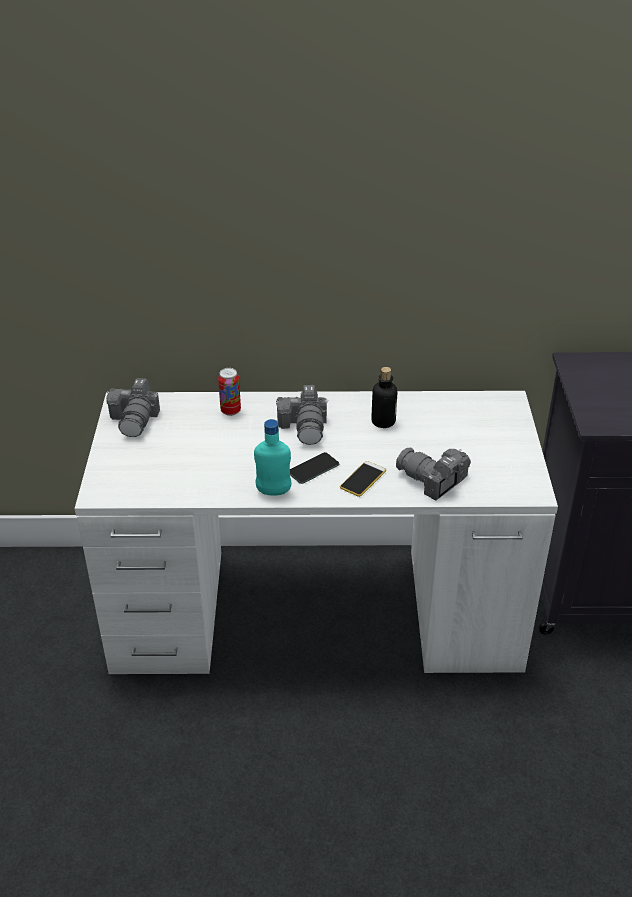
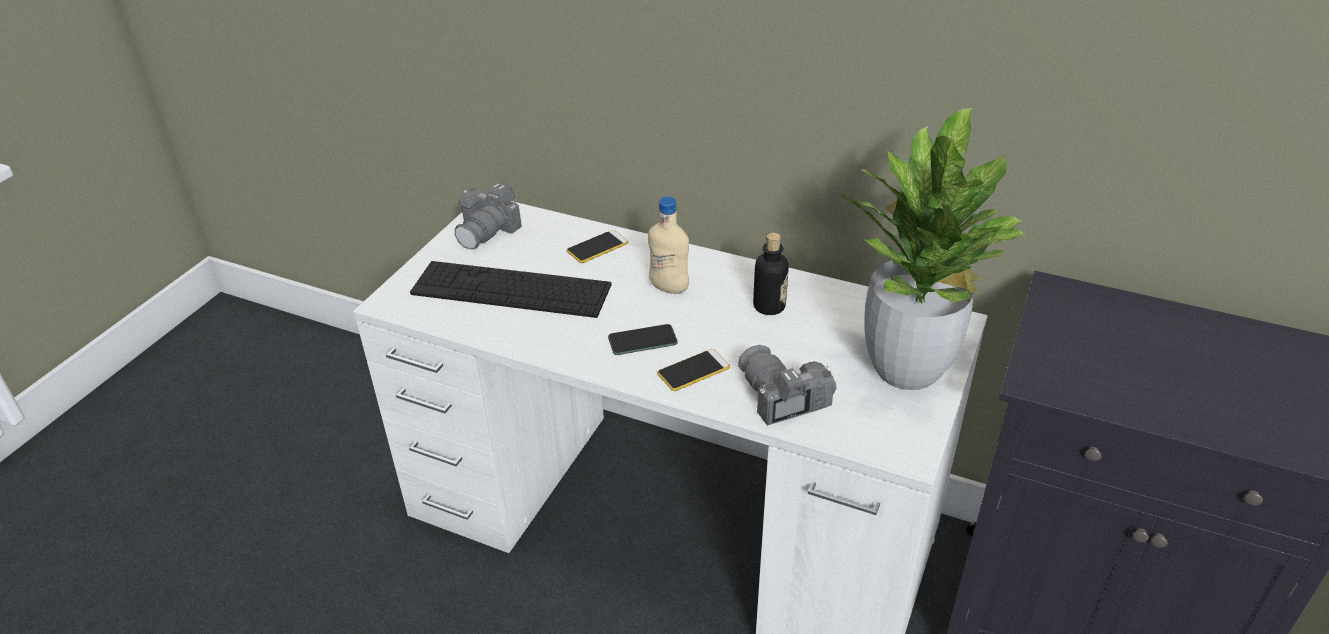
camera: 25 degrees right, 0 degrees up
can [218,368,241,416] -> phone [566,230,628,263]
turquoise bottle [254,419,292,496] -> none
camera [276,385,328,445] -> beige bottle [648,196,689,294]
none -> keyboard [410,261,612,318]
none -> potted plant [837,108,1026,390]

